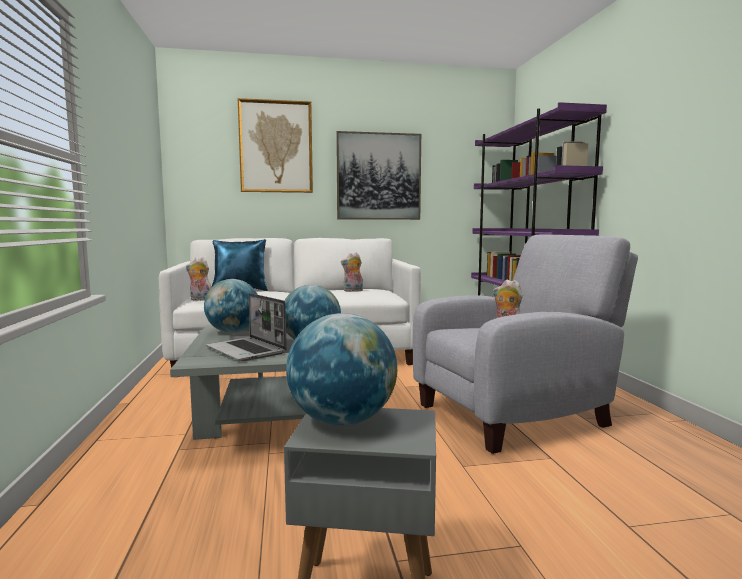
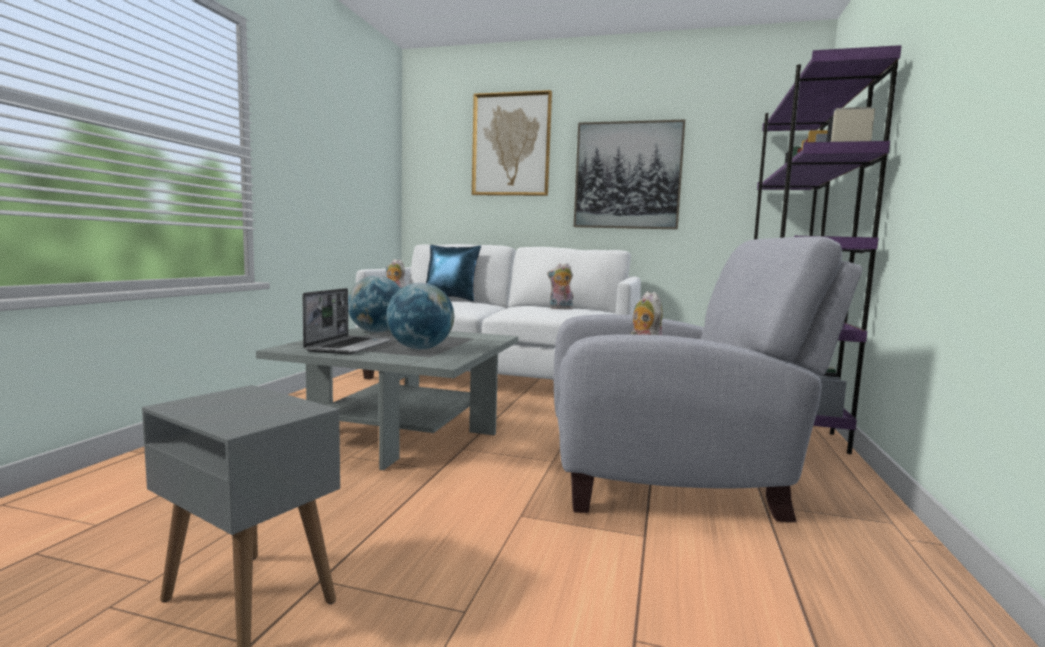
camera: 25 degrees right, 0 degrees up
laptop [206,293,287,361] -> laptop turned 150 degrees counterclockwise [302,288,392,354]
globe [286,313,397,426] -> none

